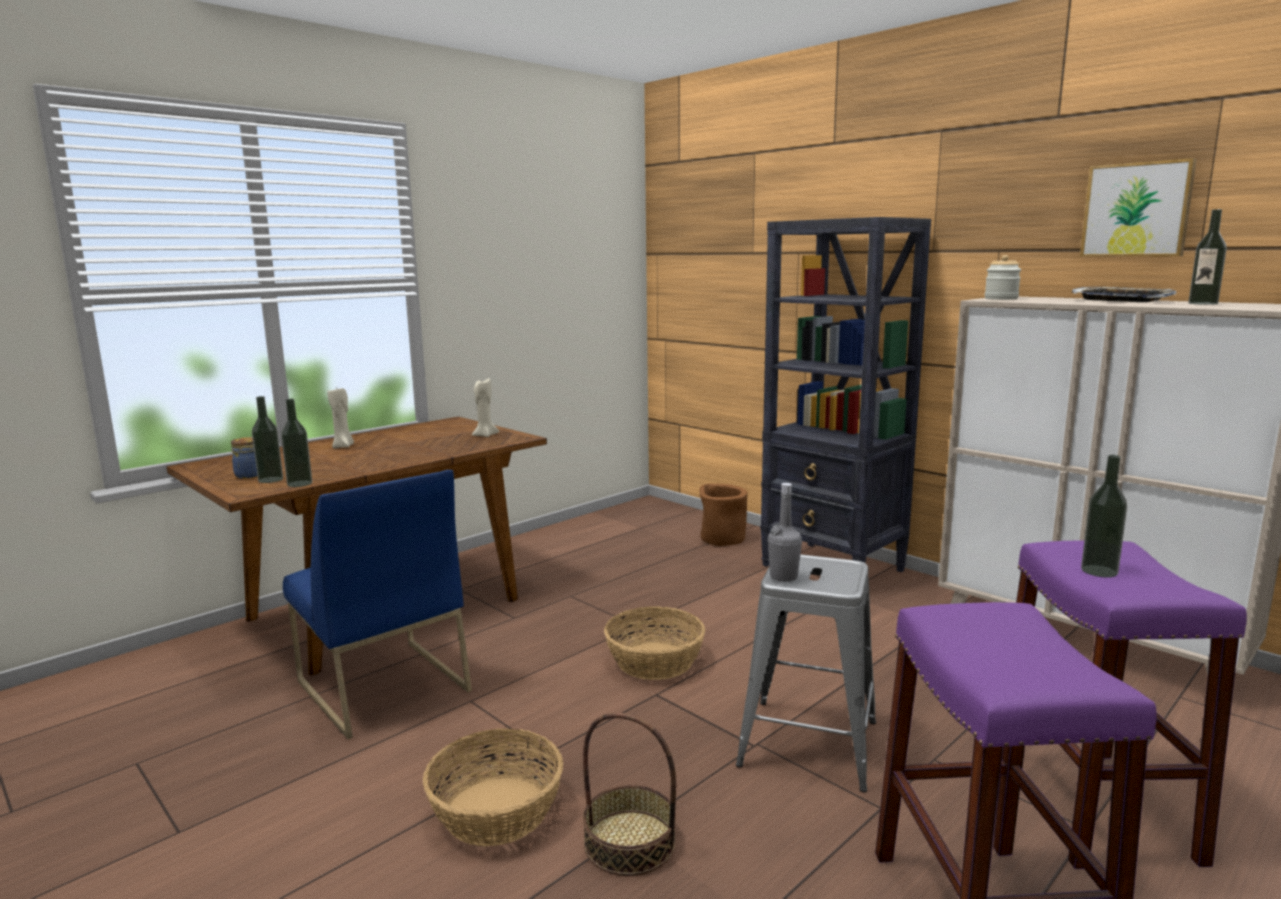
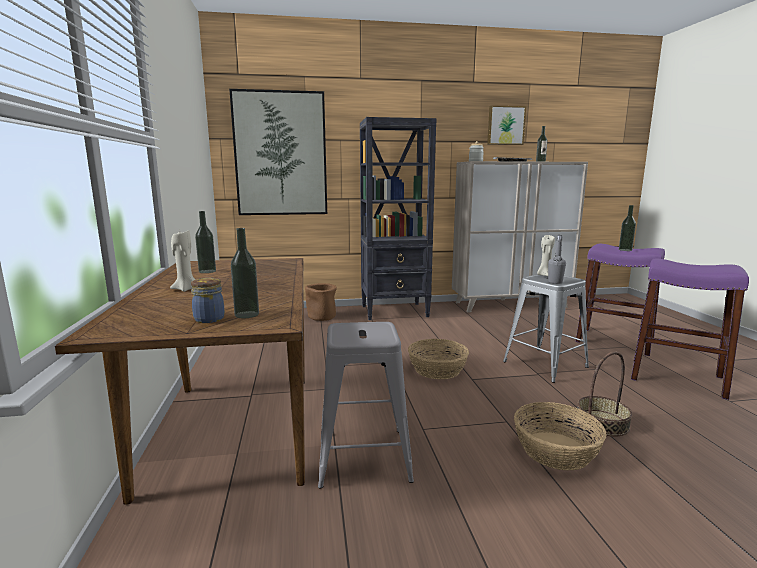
camera: 55 degrees left, 0 degrees up
bottle [281,399,312,487] -> bottle moved to [195,211,216,273]
blue chair [283,470,472,739] -> grey stool [318,322,414,489]
beige candle [472,378,499,437] -> beige candle moved to [537,235,555,276]
none -> picture [229,89,327,215]

